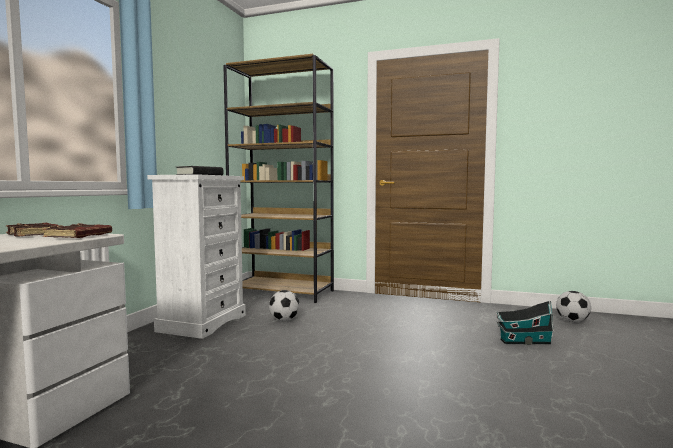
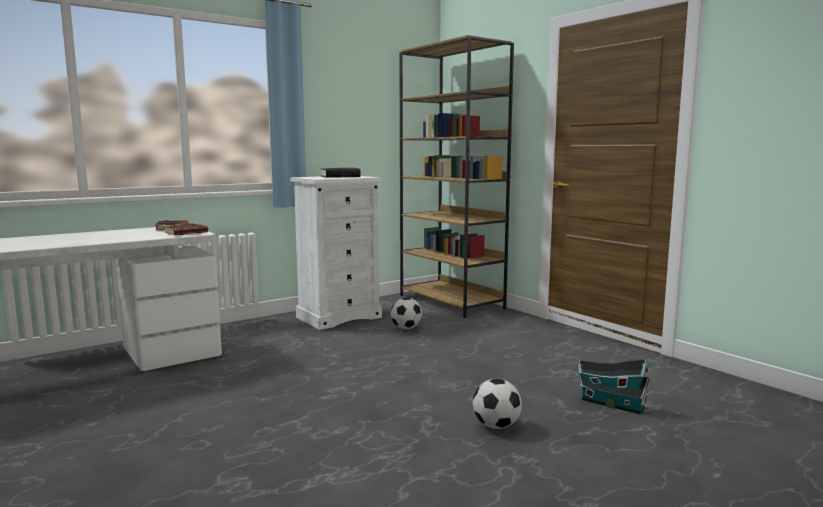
camera: 35 degrees right, 5 degrees up
football [556,291,591,322] -> football moved to [473,379,522,429]

